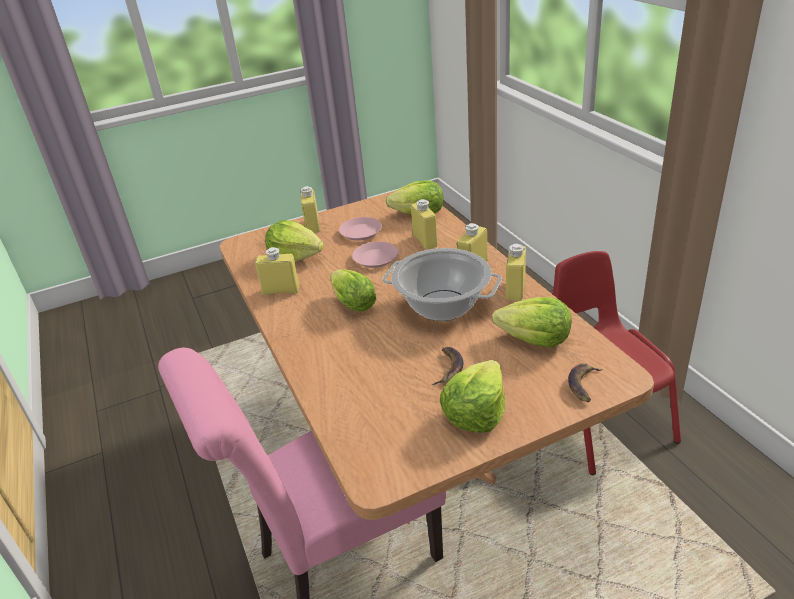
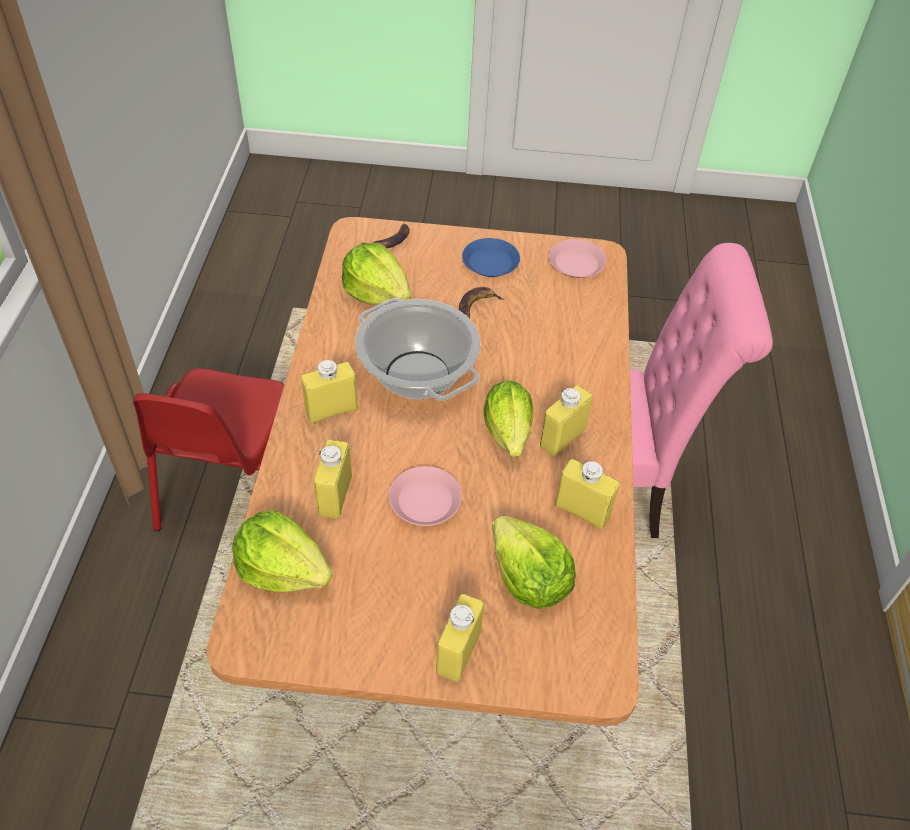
camera: 155 degrees left, 15 degrees up
pink plate [339,217,382,241] -> pink plate moved to [549,239,607,278]
lettuce [440,360,505,433] -> blue plate [462,238,520,277]
yellow bottle [506,244,526,301] -> yellow bottle moved to [540,385,593,457]

